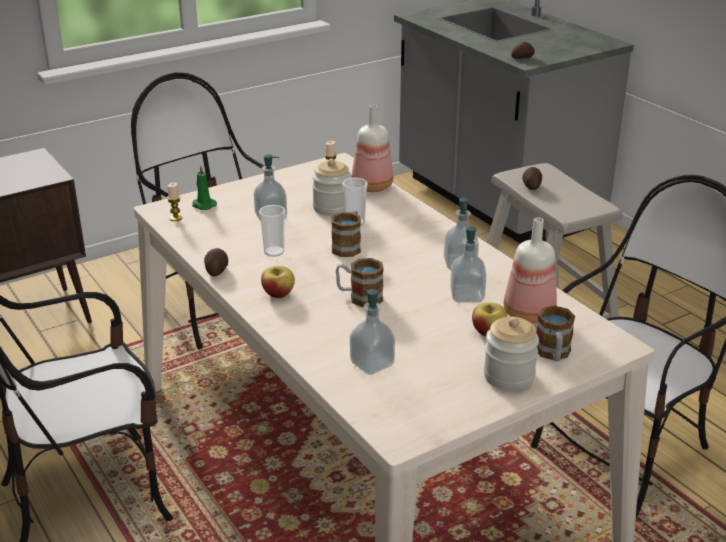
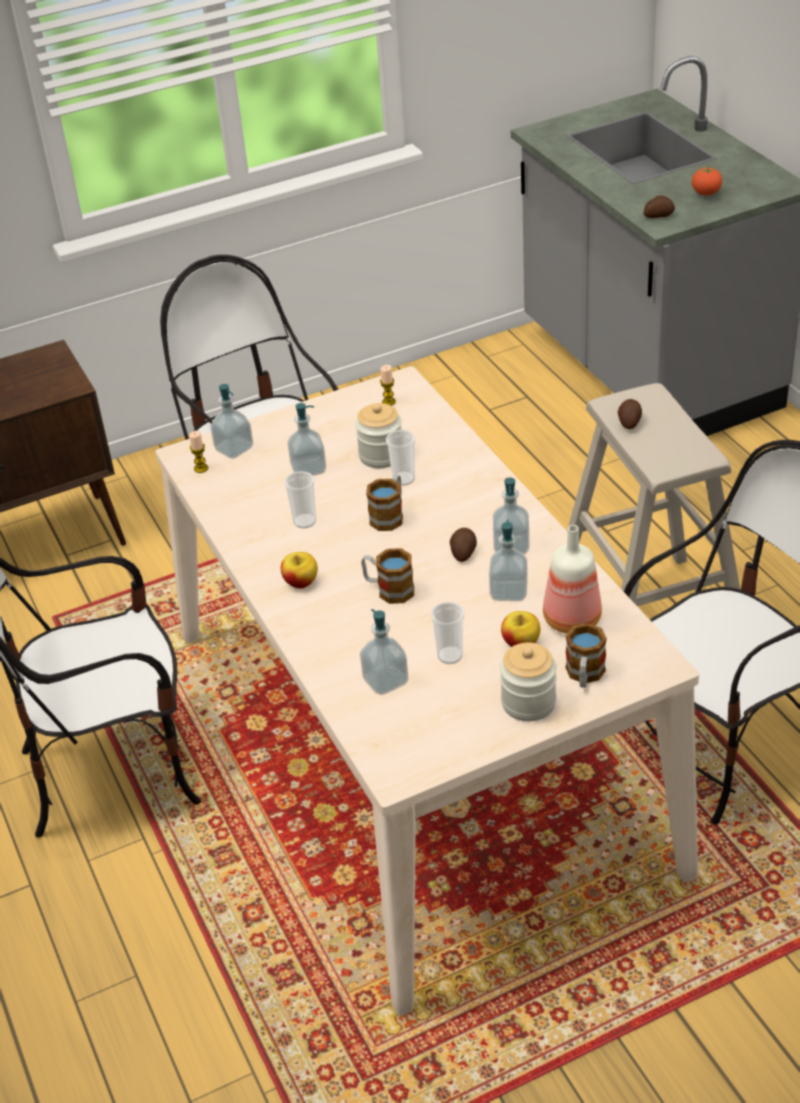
camera: 10 degrees right, 10 degrees up
green candle [192,165,217,210] -> soap dispenser [210,384,253,459]
potato [204,248,228,277] -> potato moved to [450,528,477,562]
bottle [352,105,393,192] -> none
none -> cup [431,602,465,664]
none -> tomato [692,167,722,196]

